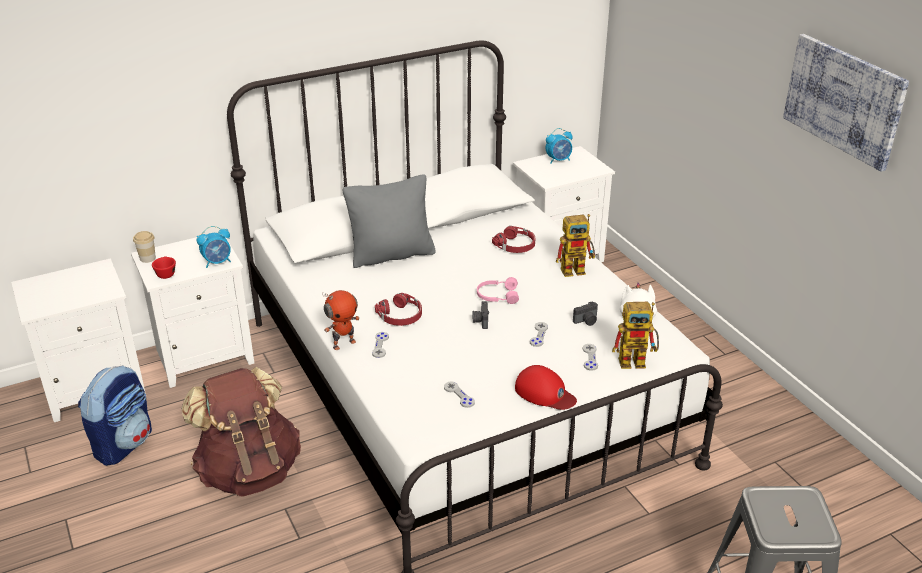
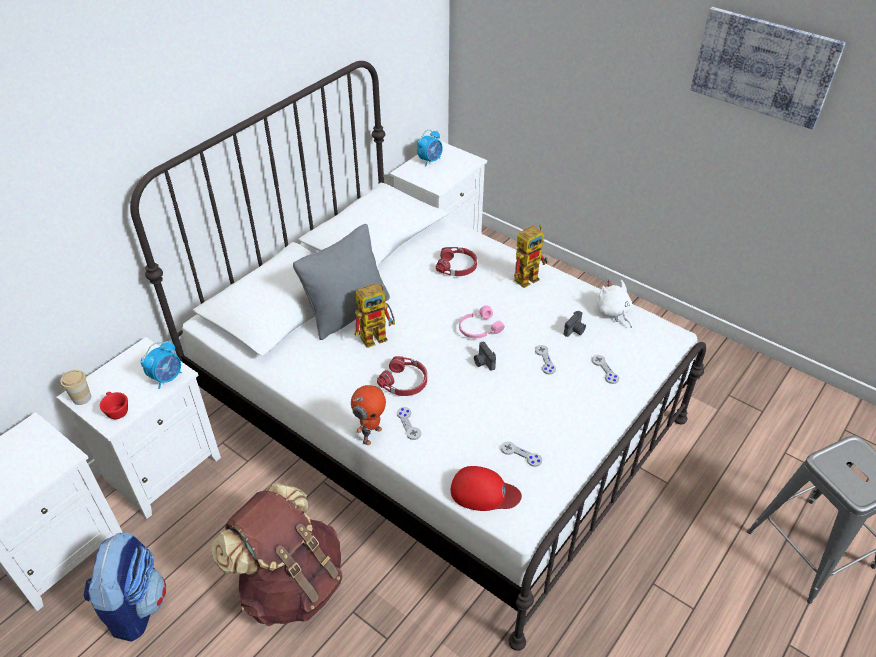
camera: 25 degrees left, 10 degrees up
red cap [515,365,577,410] -> red cap moved to [451,466,522,511]
toy robot [612,302,659,369] -> toy robot moved to [355,283,395,348]

